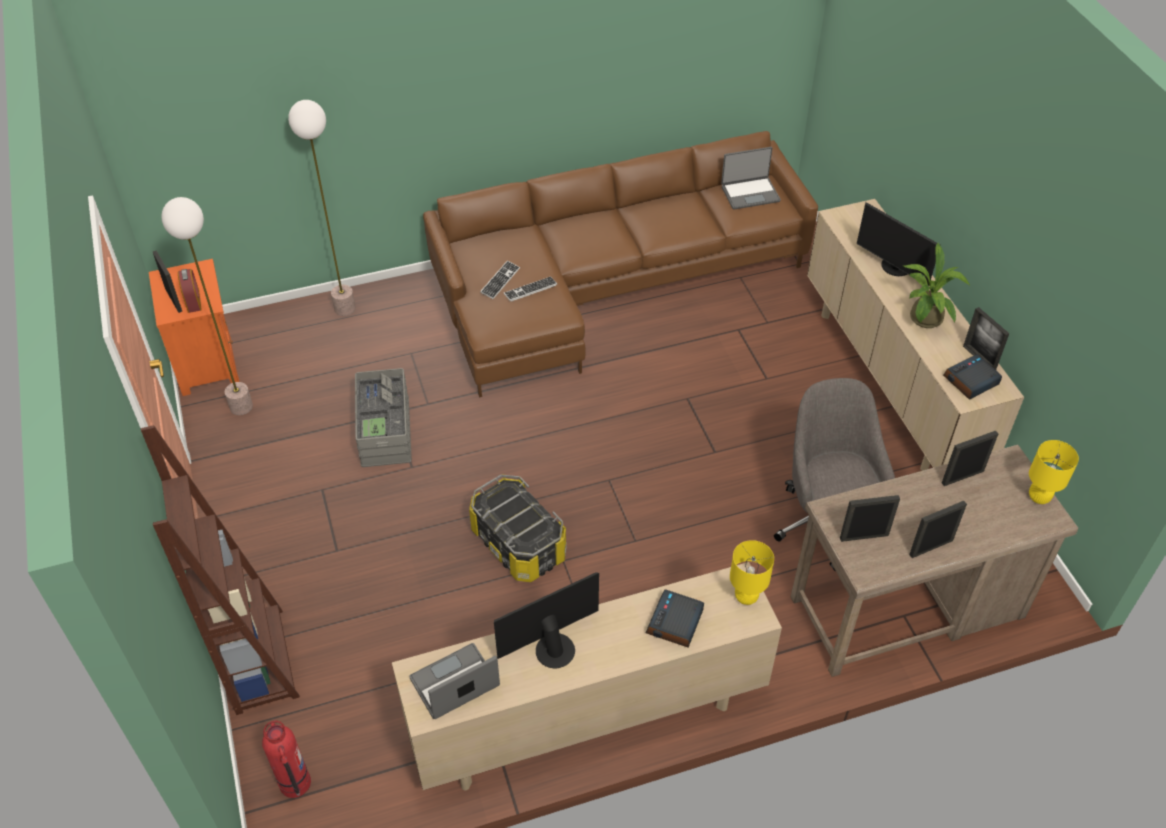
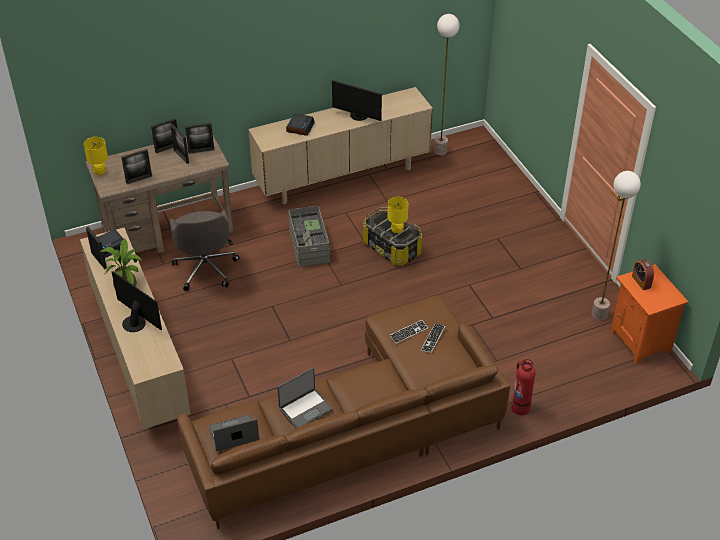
camera: 175 degrees right, 5 degrees down
brown bookcase [141,425,300,715] -> none
picture frame [153,251,182,313] -> picture frame moved to [170,124,189,164]
fire extinguisher [262,721,311,798] -> fire extinguisher moved to [511,359,536,415]
floor lamp [288,100,356,316] -> floor lamp moved to [434,14,459,155]
grey storage box [354,368,412,467] -> grey storage box moved to [288,206,330,267]
laptop [409,643,500,719] -> laptop moved to [277,368,333,428]
monitor [494,572,599,668] -> monitor turned 60 degrees clockwise [332,80,382,121]
yellow table lamp [730,540,774,605] -> yellow table lamp moved to [387,197,408,234]

